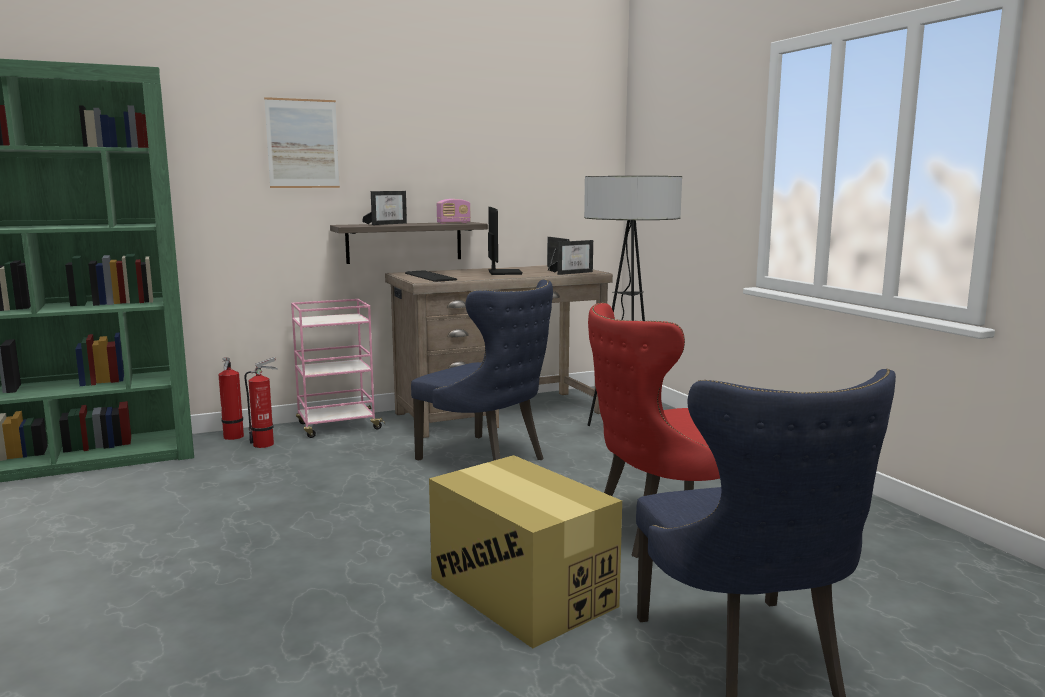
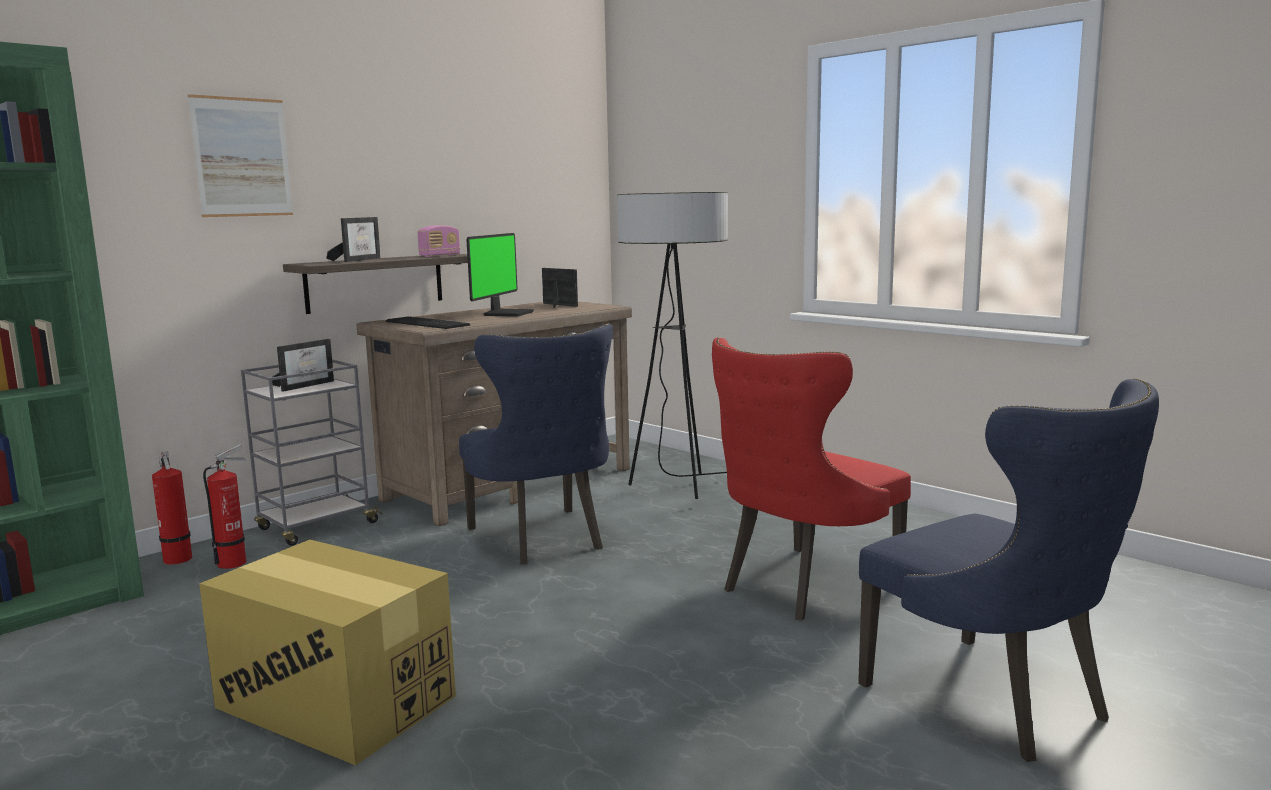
camera: 20 degrees left, 0 degrees up
pink cart [291,299,385,438] -> grey cart [241,360,383,546]
blue chair [411,279,553,461] -> blue chair turned 45 degrees clockwise [459,323,613,564]
cardboard box [429,455,622,648] -> cardboard box moved to [199,540,456,765]
monitor [488,207,523,275] -> monitor turned 45 degrees clockwise [466,233,534,317]
picture frame [549,240,593,275] -> picture frame moved to [272,339,334,392]

